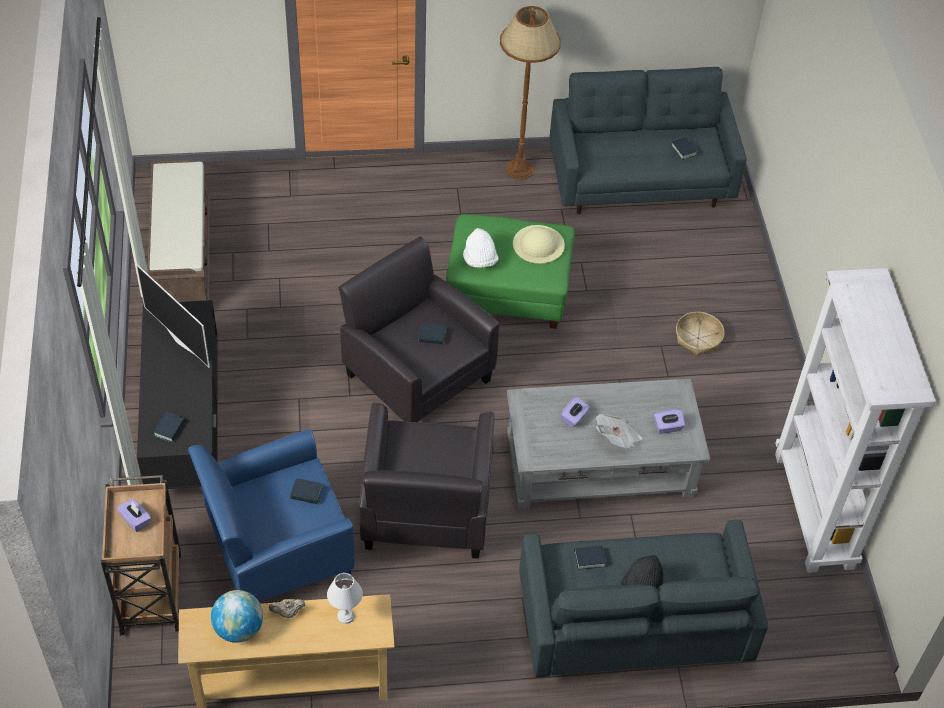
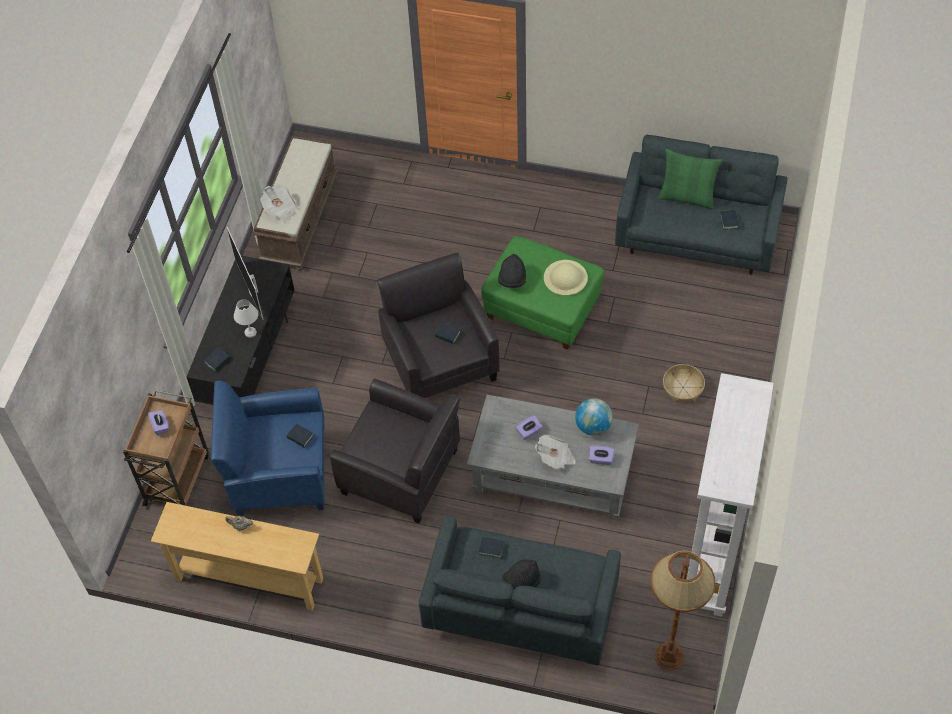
camera: 25 degrees right, 5 degrees up
globe [211,590,263,643] -> globe moved to [575,398,612,436]
white table lamp [327,573,363,624] -> white table lamp moved to [234,299,258,338]
black armchair [359,402,494,559] -> black armchair turned 90 degrees counterclockwise [330,379,460,524]
white hat [463,228,499,268] -> black hat [498,254,526,288]
brown floor lamp [500,6,561,180] -> brown floor lamp moved to [650,551,715,670]
none -> newspaper [260,185,298,223]
none -> green pillow [658,149,723,209]

